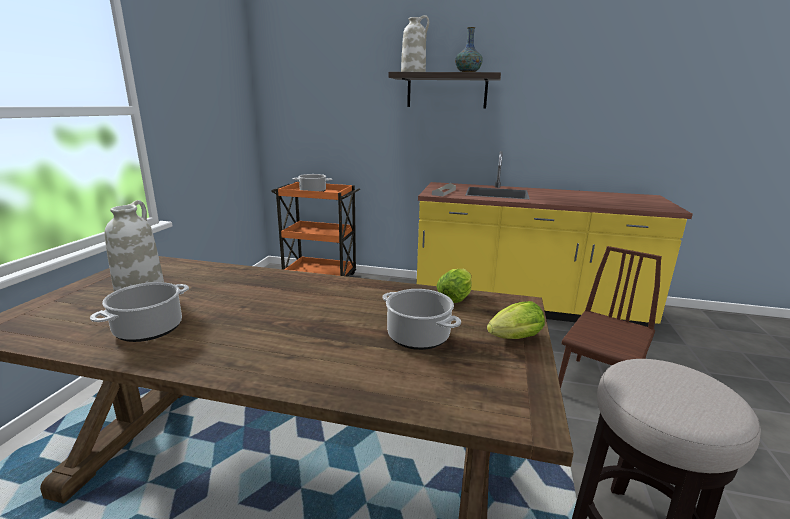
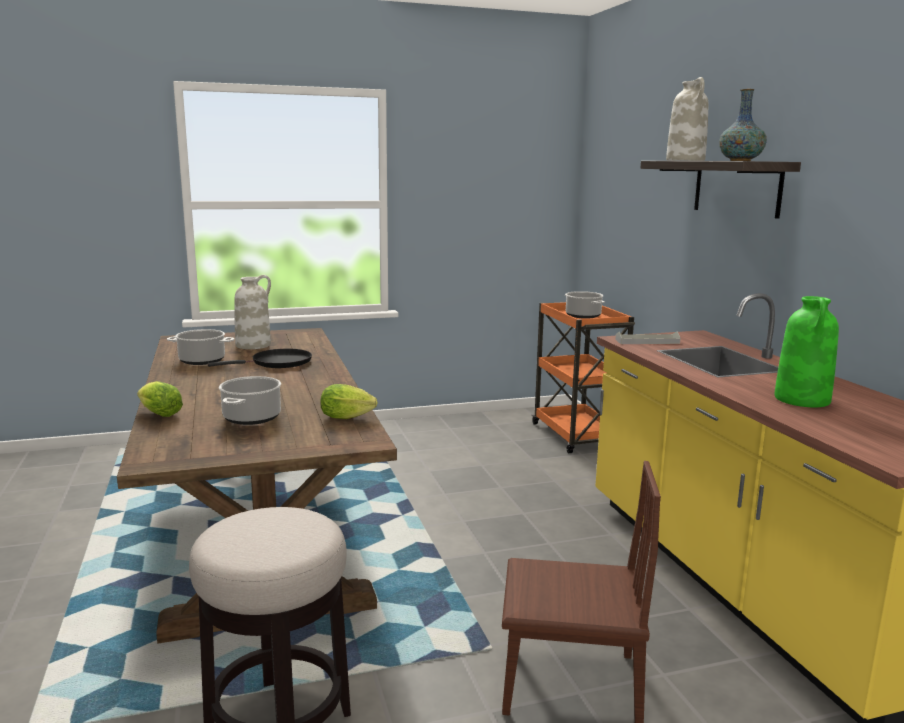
camera: 60 degrees right, 5 degrees down
lettuce [487,301,545,339] -> lettuce moved to [137,381,183,417]
none -> black frying pan [208,349,312,368]
none -> green vase [774,296,839,407]

